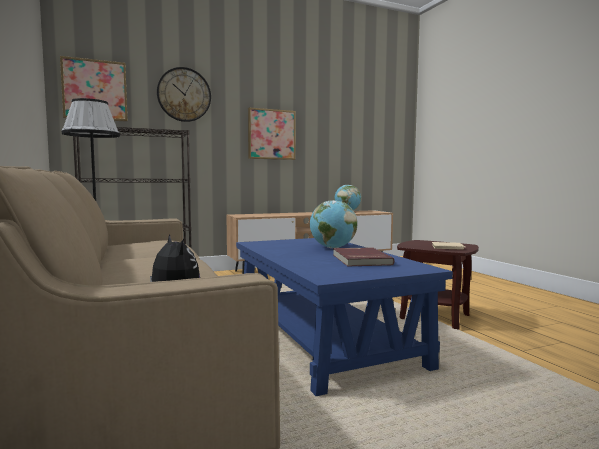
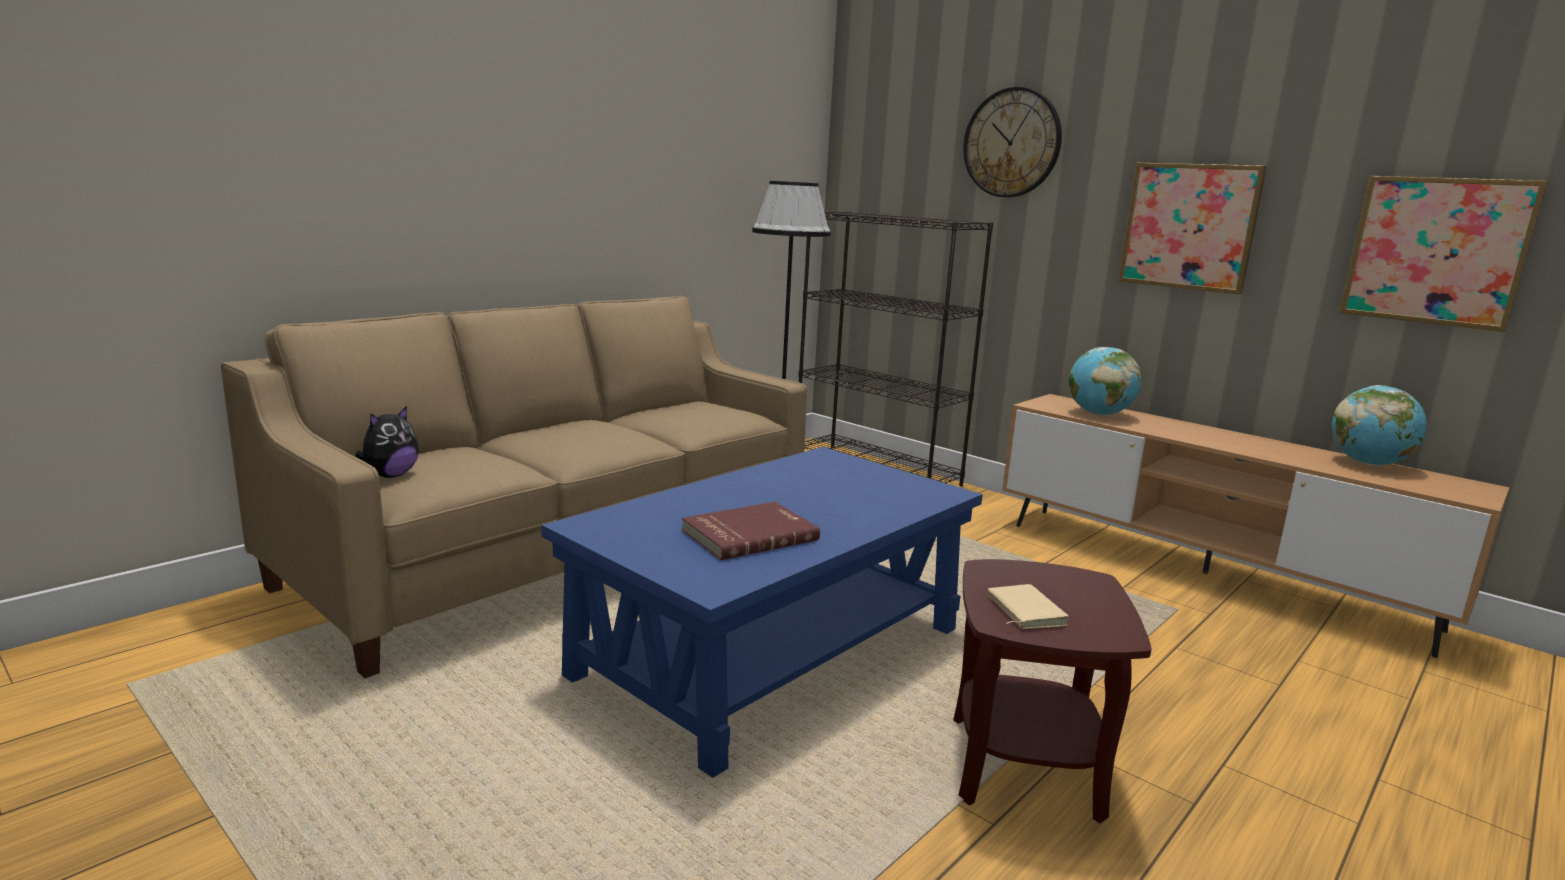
camera: 65 degrees right, 10 degrees up
picture [60,56,128,122] -> picture moved to [1339,176,1548,332]
globe [310,200,358,248] -> globe moved to [1068,347,1141,415]

